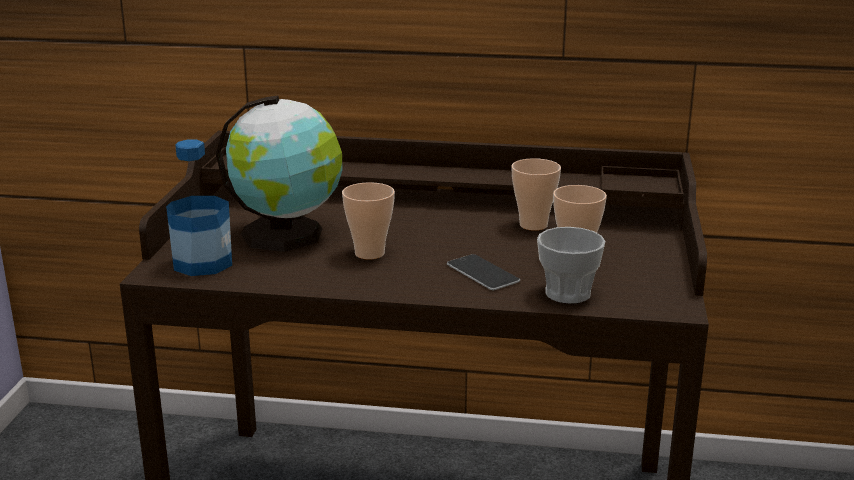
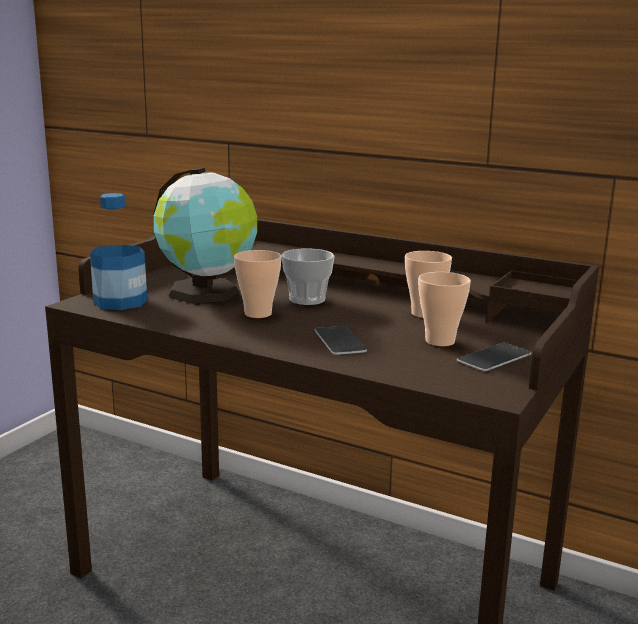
camera: 20 degrees right, 5 degrees down
cup [537,227,606,304] -> cup moved to [281,248,335,305]
none -> phone [457,343,531,371]

